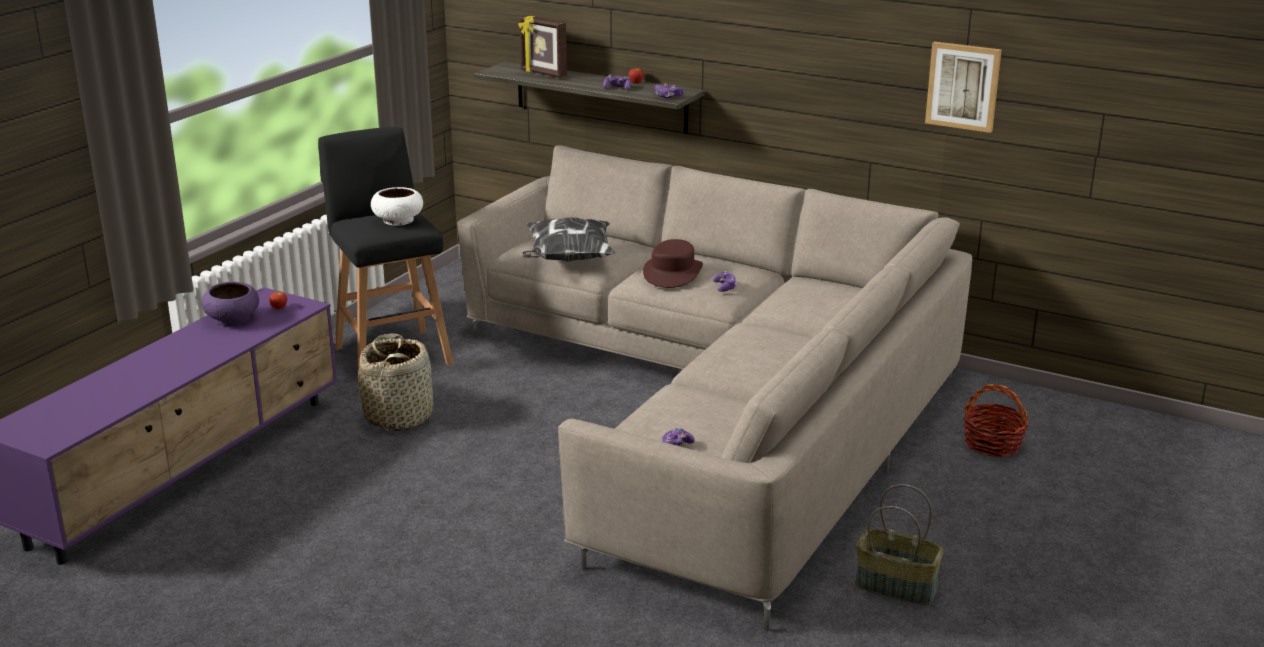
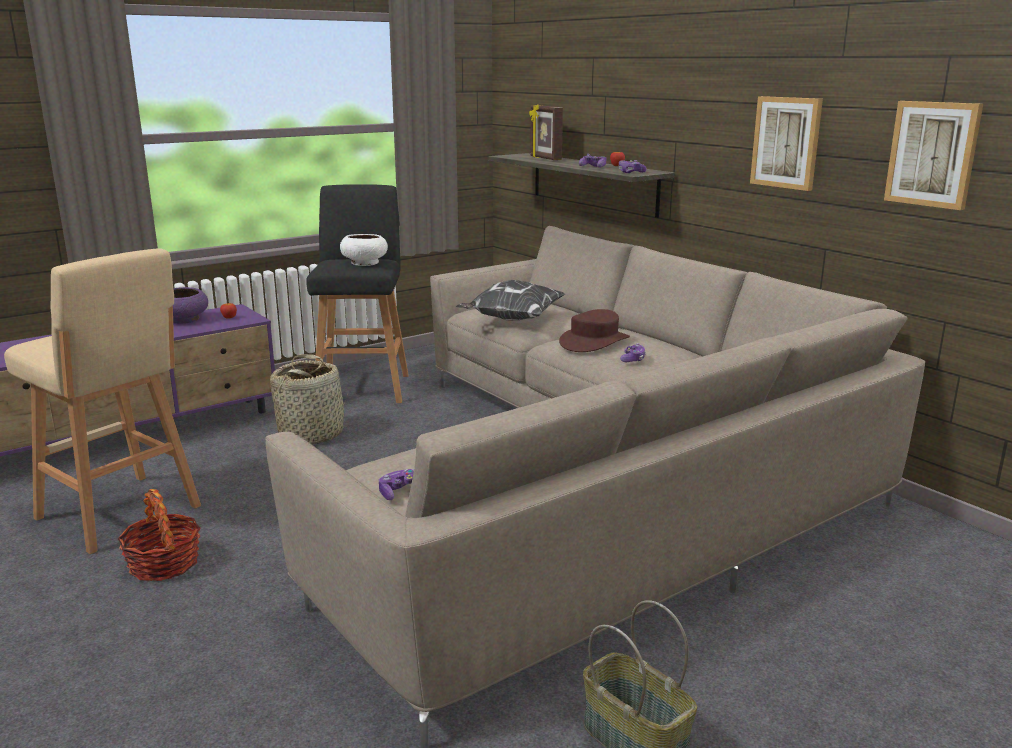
camera: 25 degrees right, 5 degrees down
basket [963,384,1029,457] -> basket moved to [117,489,201,581]
none -> beige stool [4,248,201,554]
none -> picture [750,96,823,191]

